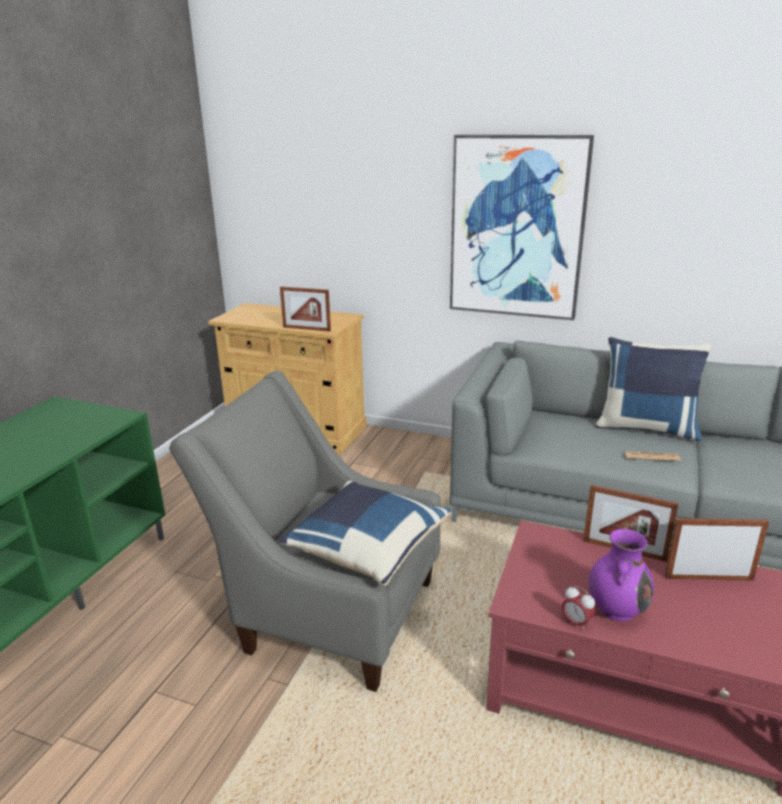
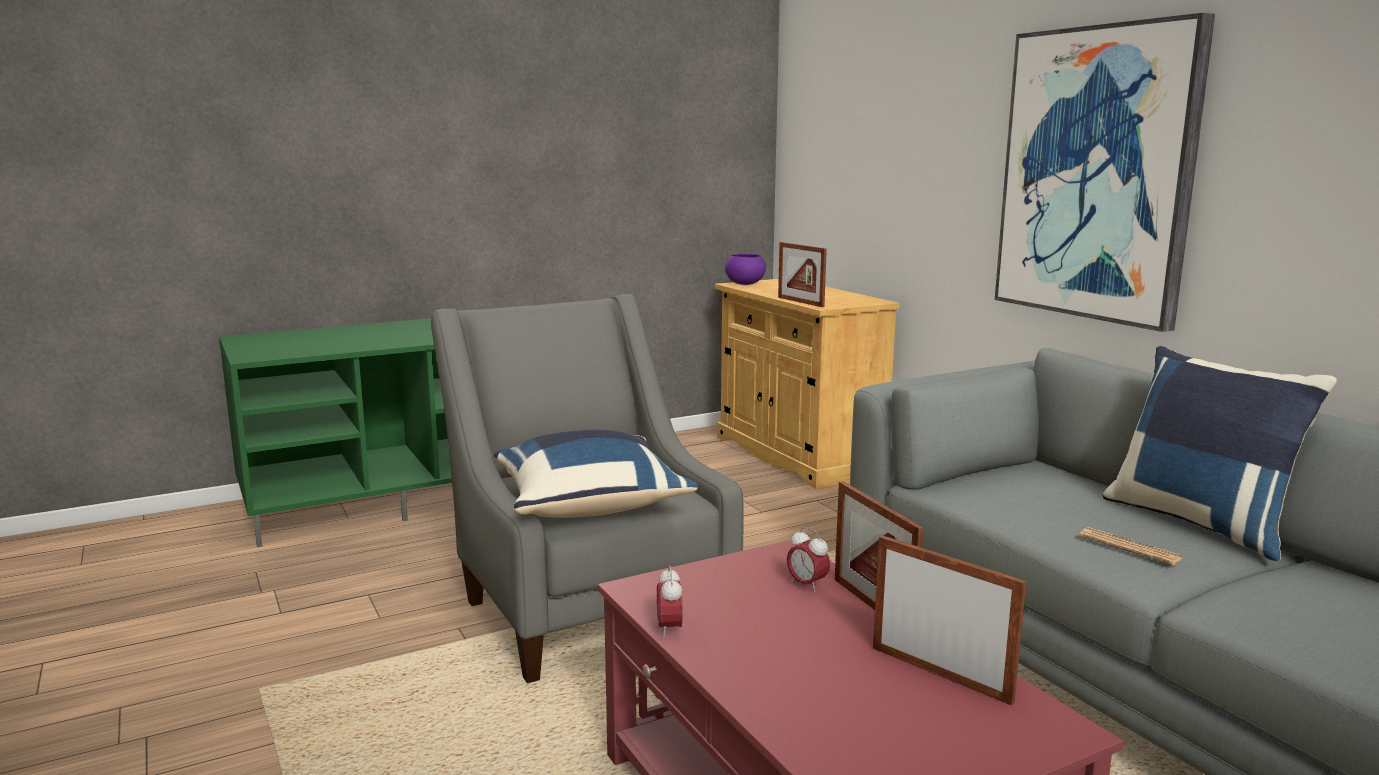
camera: 40 degrees right, 10 degrees down
purple vase [589,529,654,621] -> none
none -> purple bowl [725,254,766,285]
none -> alarm clock [787,527,830,592]

